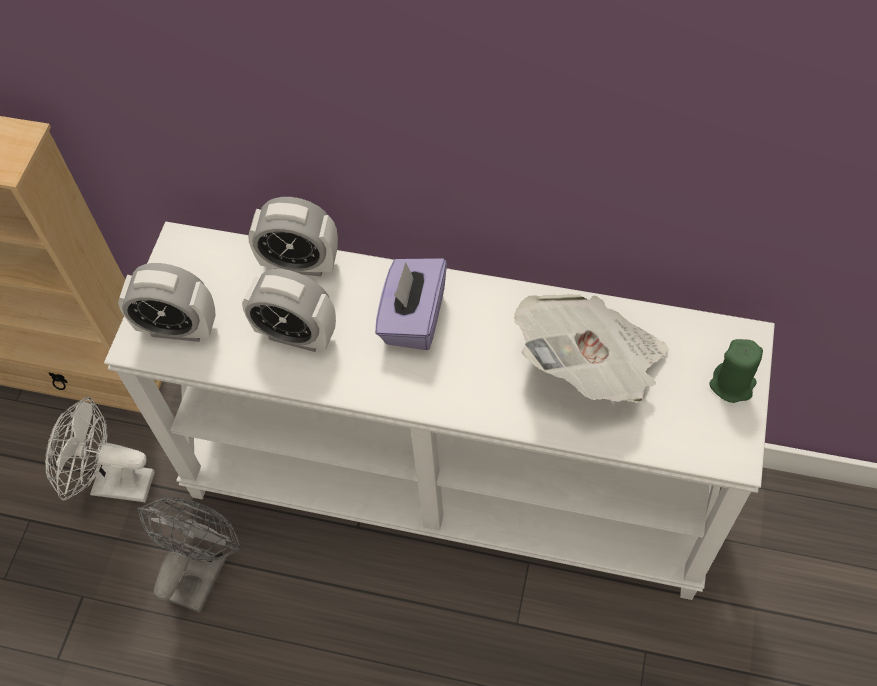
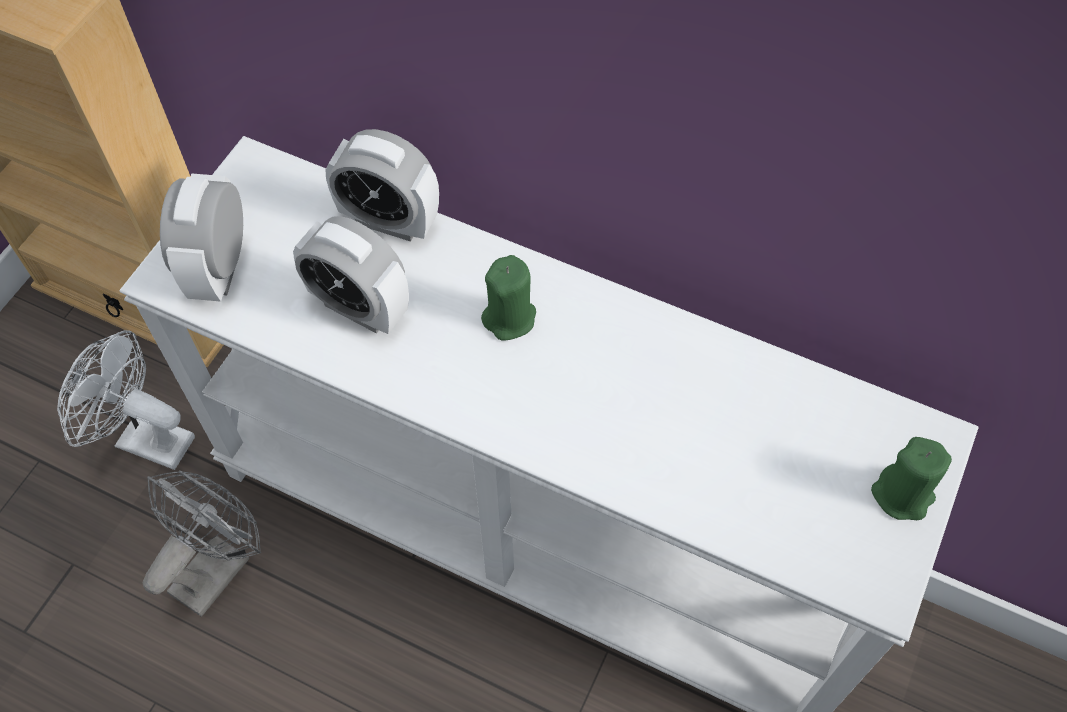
camera: 10 degrees right, 0 degrees up
alarm clock [118,263,216,342] -> alarm clock turned 75 degrees clockwise [160,173,244,302]
purple tissue box [375,258,447,350] -> green candle [481,255,536,341]
newspaper [514,294,669,403] -> none

